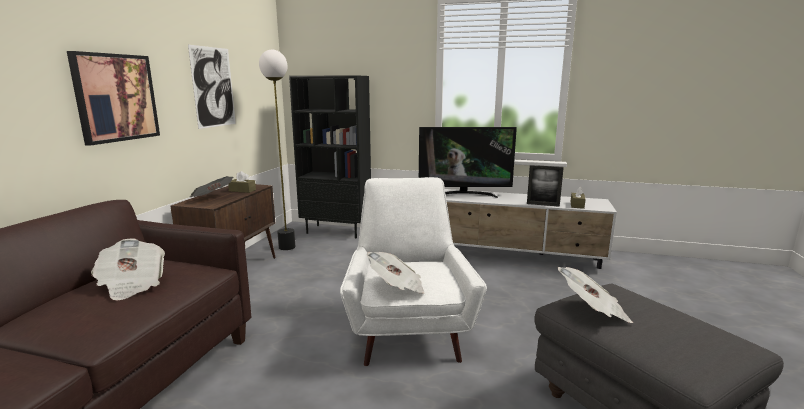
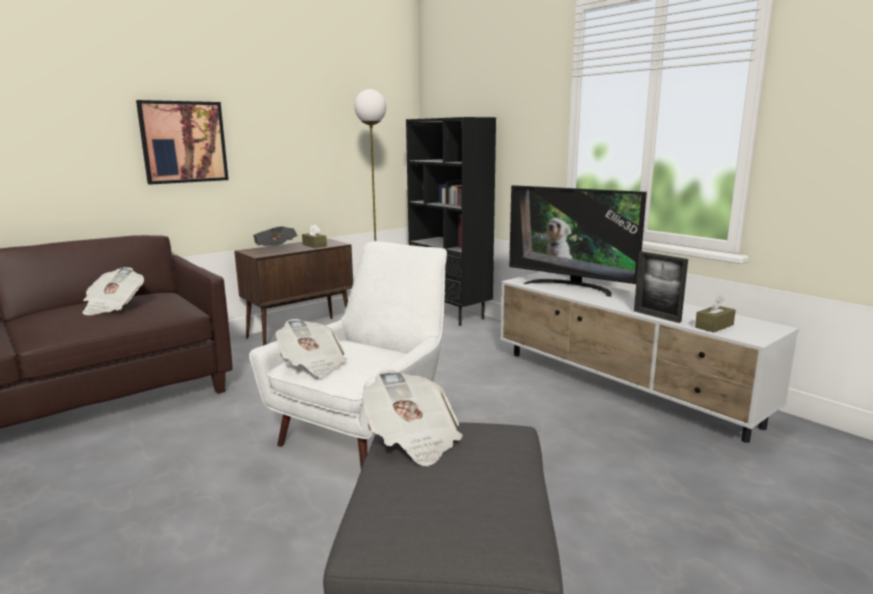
camera: 35 degrees right, 0 degrees up
picture [188,45,236,129] -> none

